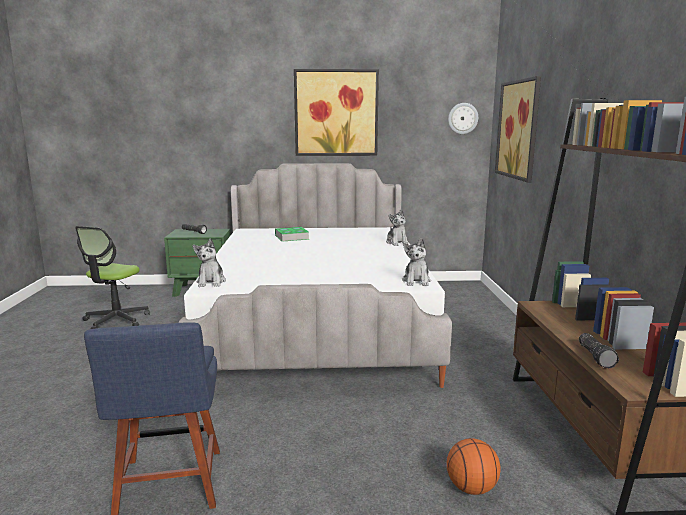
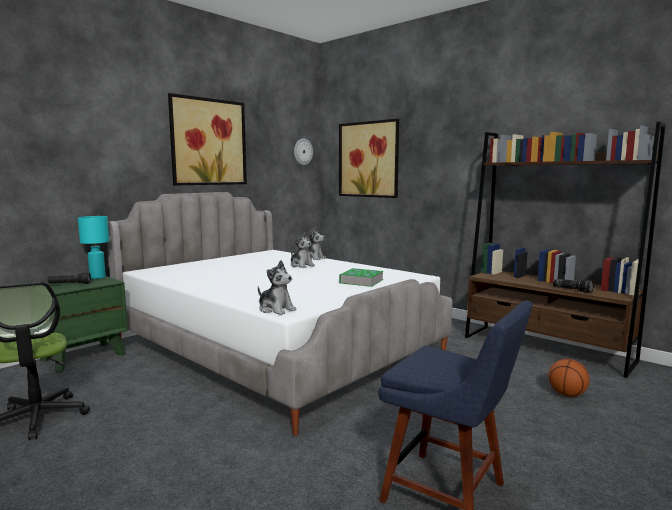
camera: 45 degrees left, 5 degrees down
book [275,227,309,242] -> book moved to [339,268,383,287]
plush toy [402,238,431,286] -> plush toy moved to [291,232,315,268]
none -> turquoise table lamp [78,216,109,279]

